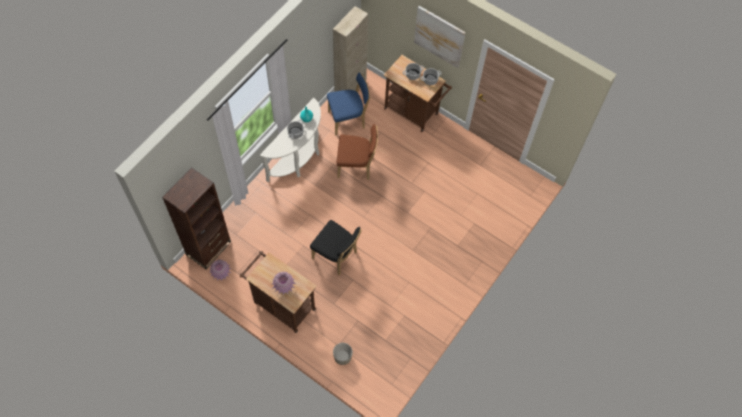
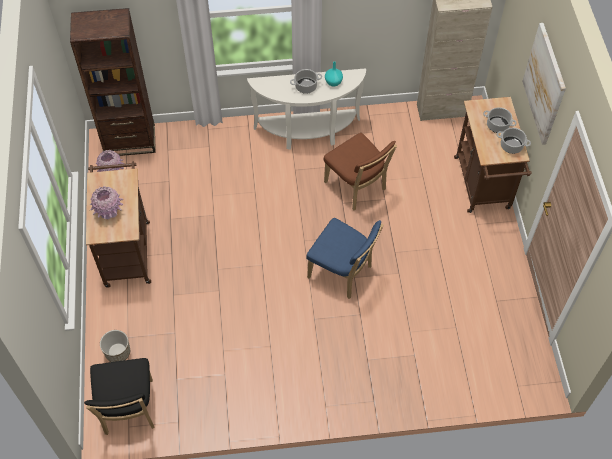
camera: 50 degrees right, 5 degrees down
black chair [310,220,362,275] -> black chair moved to [84,358,155,435]
blue chair [327,73,370,136] -> blue chair moved to [306,218,384,299]

